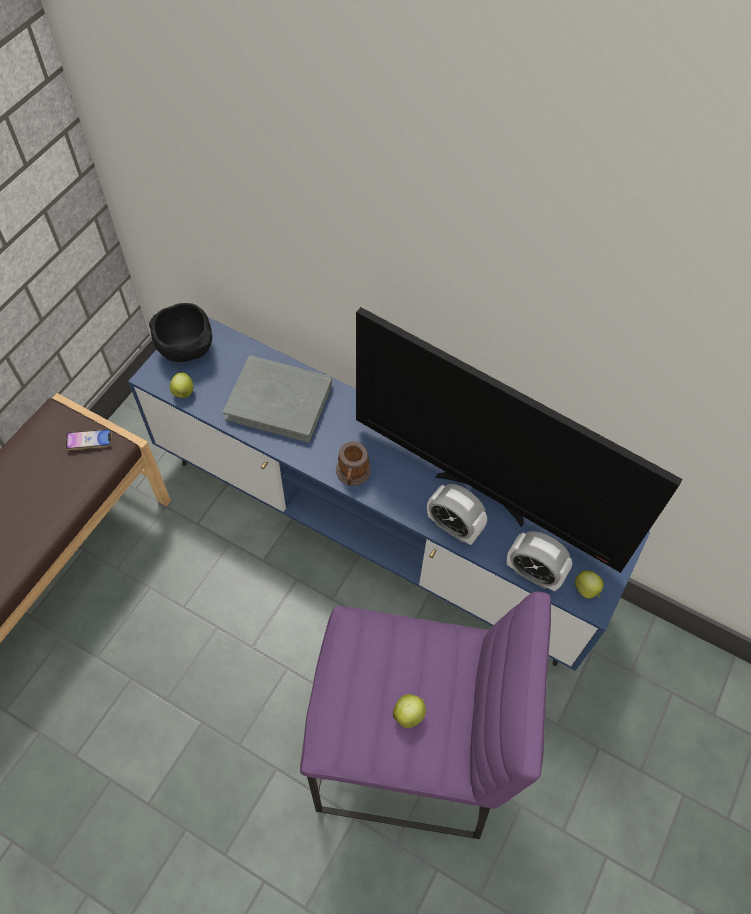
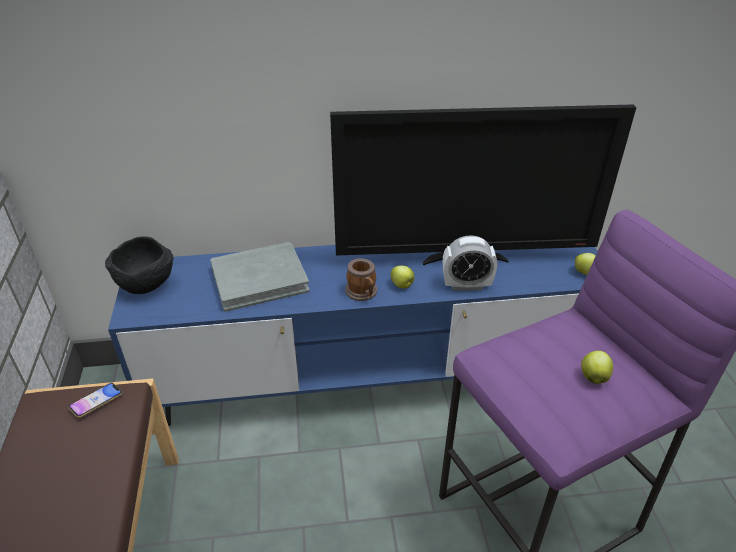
camera: 35 degrees left, 20 degrees down
apple [170,372,193,398] -> apple moved to [391,266,415,289]
alarm clock [507,531,572,591] -> none

